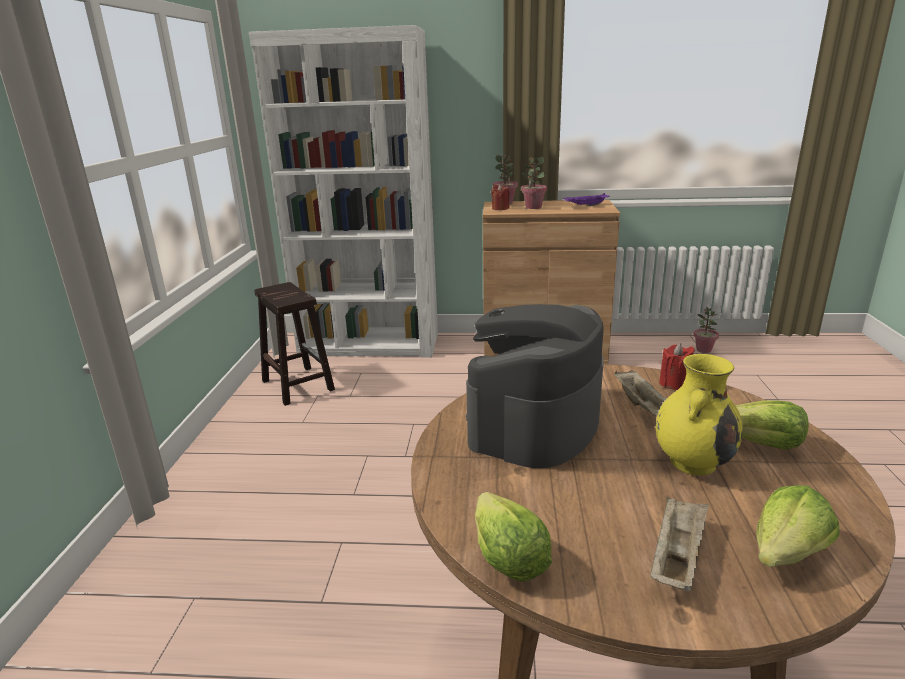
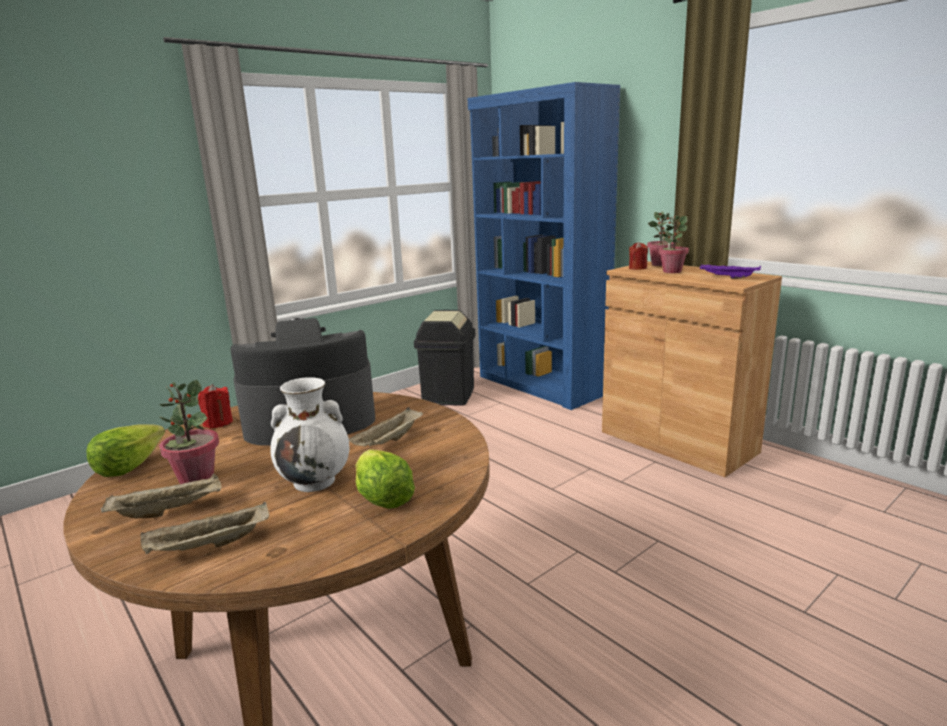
camera: 45 degrees right, 5 degrees down
white bookcase [249,25,438,358] -> blue bookcase [468,82,620,410]
brown stool [254,282,335,406] -> black trash can [414,310,475,405]
yellow vase [656,354,743,476] -> white vase [270,377,349,492]
red candle [659,343,695,390] -> red candle moved to [198,384,233,429]
potted plant [693,307,719,353] -> potted plant moved to [159,380,219,484]
lettuce [756,485,840,567] -> beige tray [140,501,269,554]

